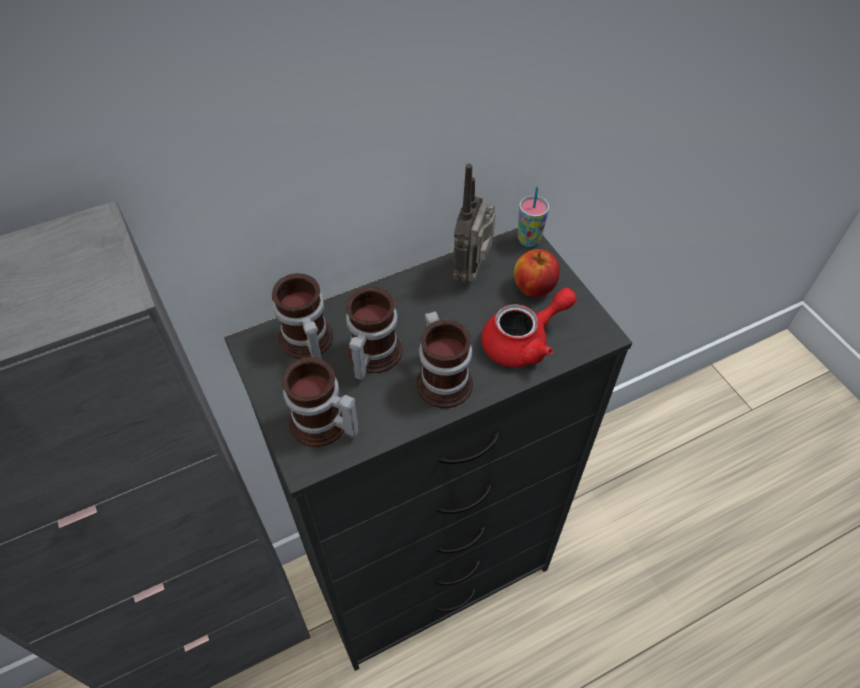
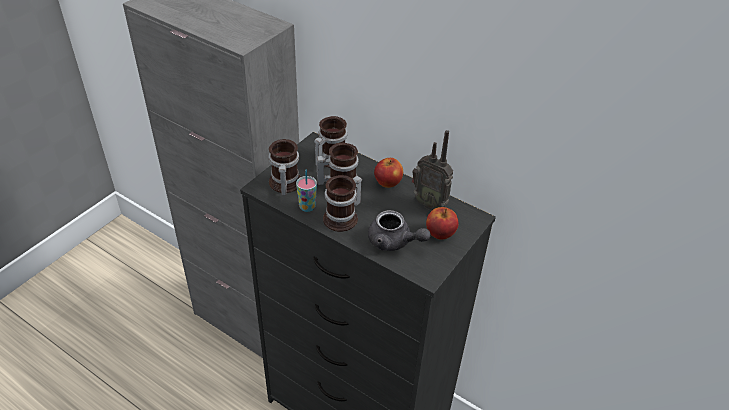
camera: 60 degrees right, 10 degrees down
radio [453,164,496,283] -> radio turned 135 degrees counterclockwise [412,130,453,211]
red teapot [481,288,577,368] -> grey teapot [368,210,431,251]
cup [518,186,549,247] -> cup moved to [296,169,317,212]
none -> apple [374,158,403,188]

